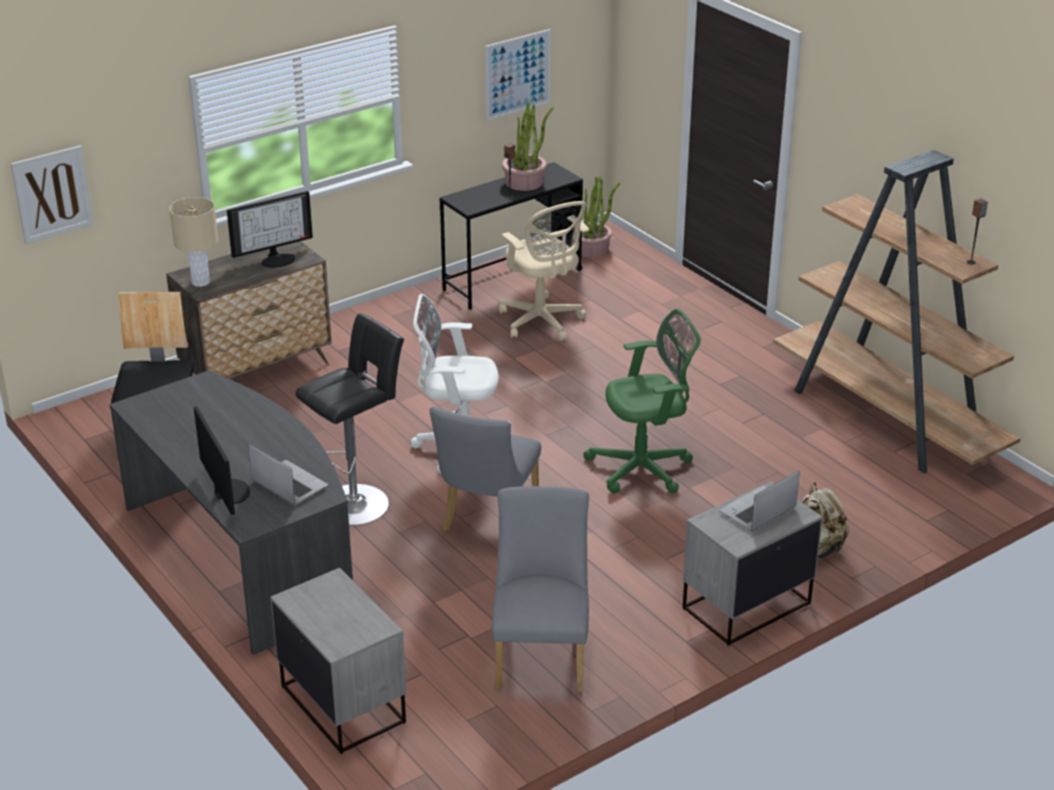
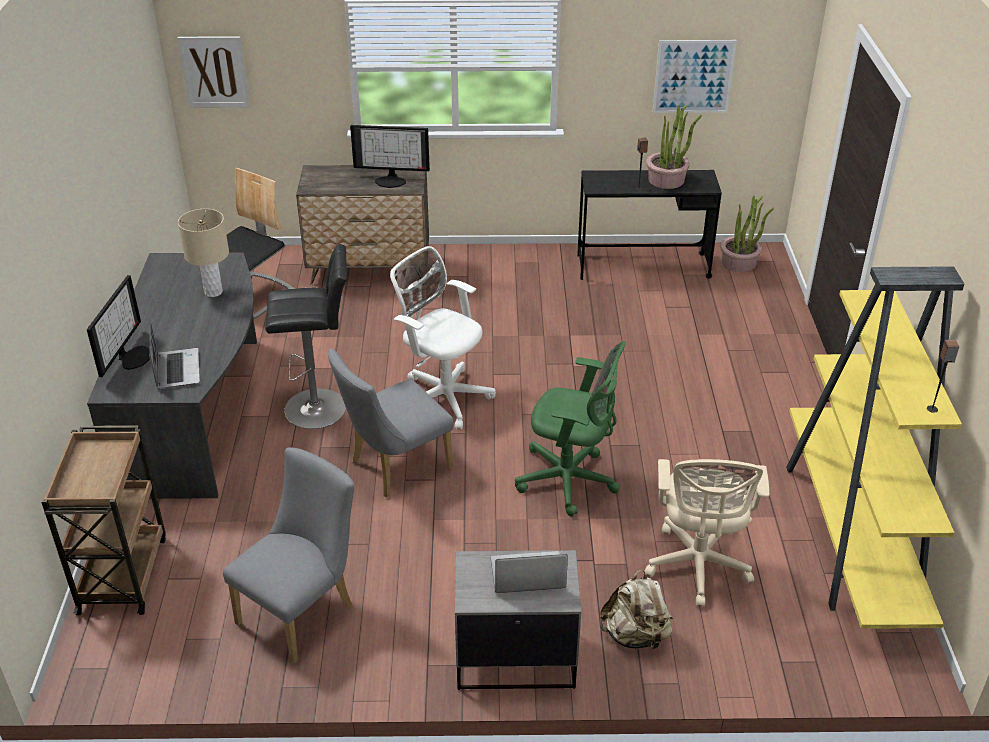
camera: 35 degrees right, 5 degrees up
beige table lamp [169,197,218,287] -> beige table lamp moved to [178,209,229,297]
grey nightstand [270,568,406,754] -> brown cart [41,426,166,615]
beige office chair [499,201,589,341] -> beige office chair moved to [644,459,769,607]
brown bookcase [773,150,1021,474] -> yellow bookcase [786,266,964,628]

